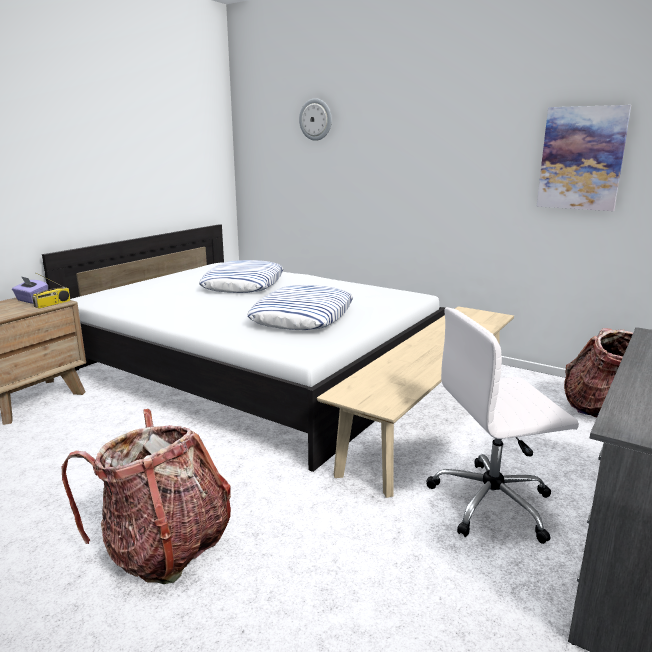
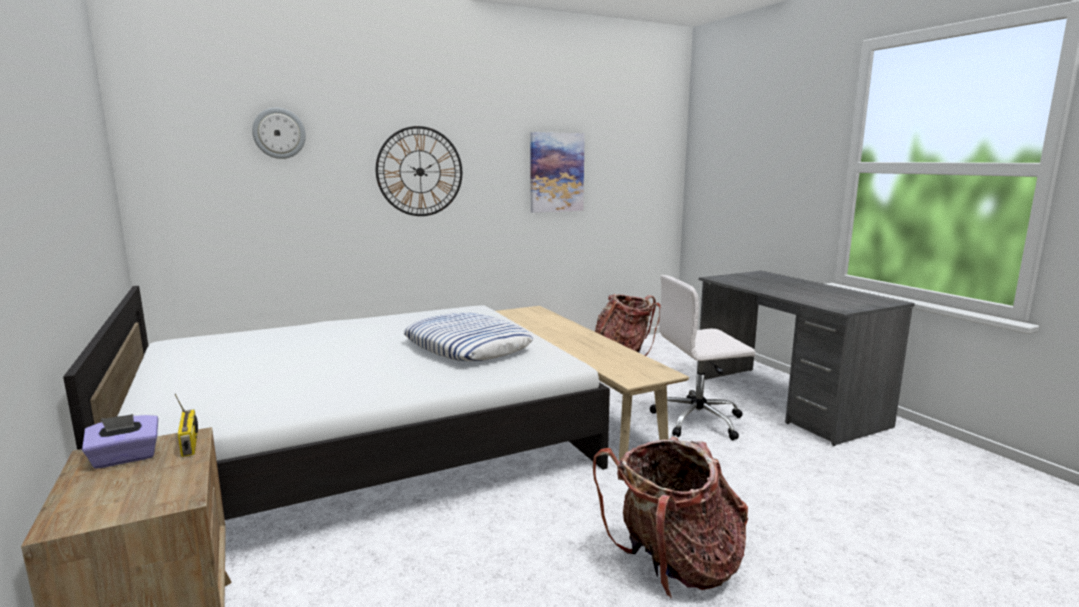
camera: 60 degrees left, 5 degrees down
pillow [199,260,284,293] -> none
white office chair [426,307,579,544] -> white office chair turned 60 degrees clockwise [650,275,755,440]
none -> wall clock [376,126,462,216]

